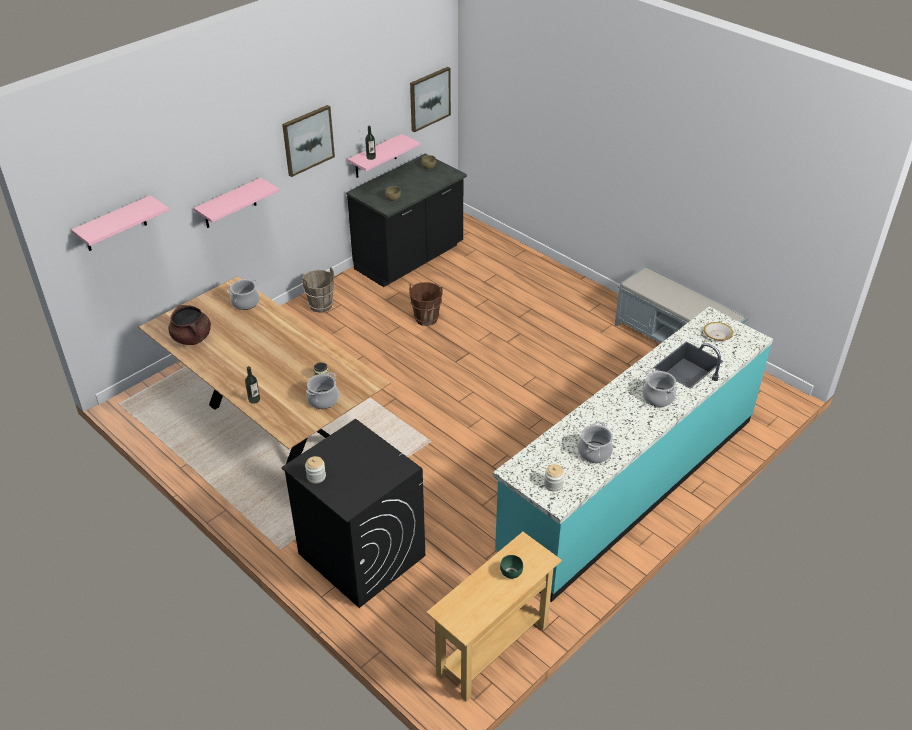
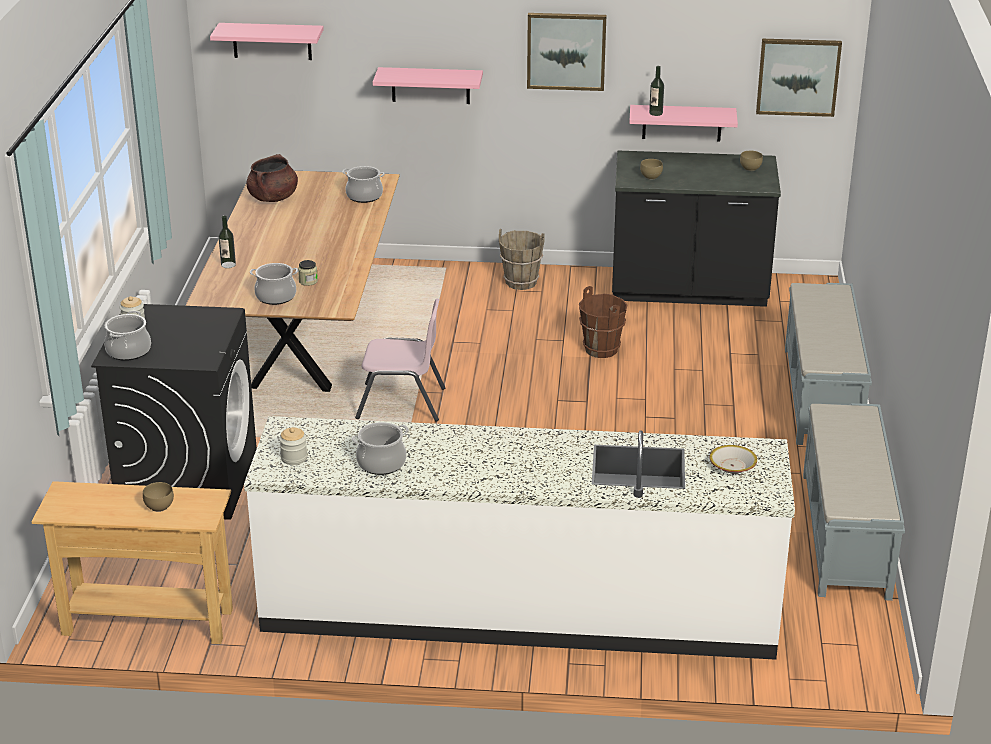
camera: 50 degrees right, 10 degrees down
turquoise counter [493,307,773,602] -> white counter [244,416,795,660]
green bowl [500,555,523,579] -> brown bowl [143,482,174,512]
cooking pot [642,369,678,407] -> cooking pot moved to [104,311,151,361]
none -> pink chair [355,298,445,422]
none -> grey bench [785,283,872,445]

